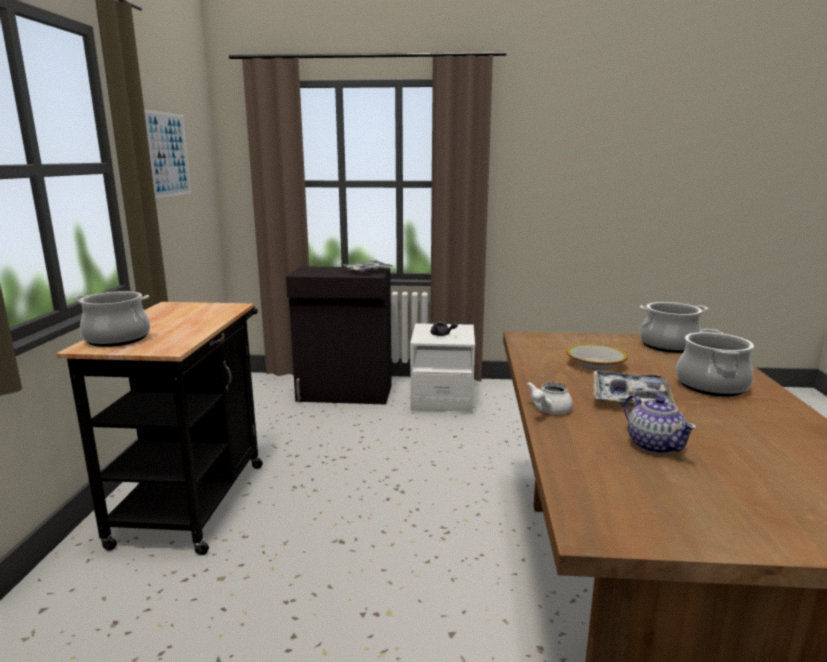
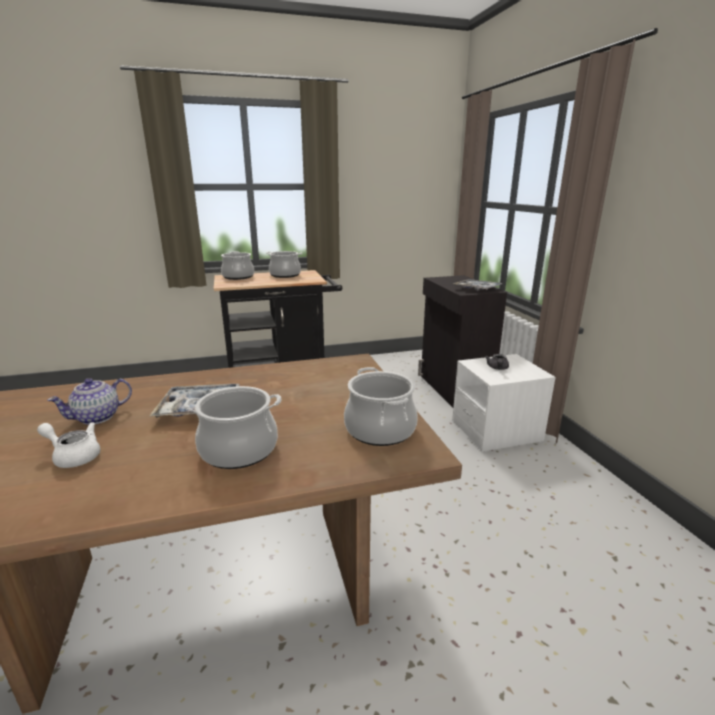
camera: 70 degrees right, 5 degrees up
picture [144,109,191,199] -> none
white teapot [526,382,573,414] -> white teapot moved to [37,422,100,468]
bowl [566,344,628,370] -> none
none -> cooking pot [266,251,302,278]

